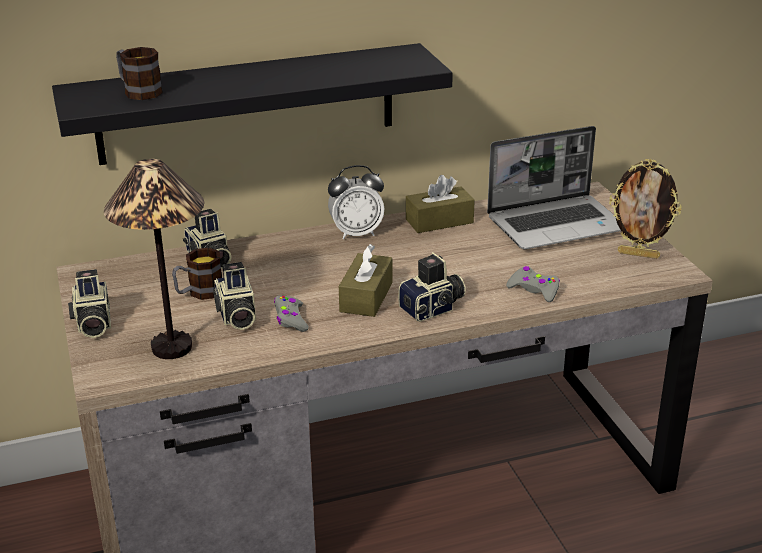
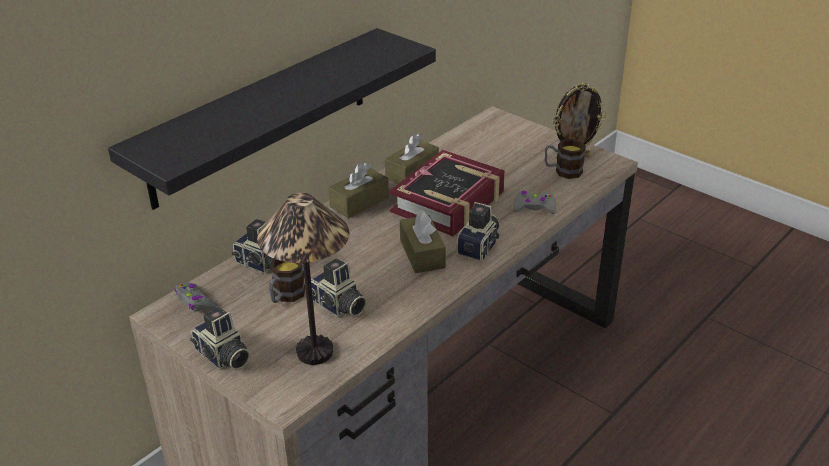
camera: 30 degrees left, 5 degrees up
mug [116,47,163,100] -> mug moved to [545,139,586,179]
grey game controller [274,295,309,332] -> grey game controller moved to [175,283,218,311]
alarm clock [328,165,384,239] -> brown tissue box [329,162,389,218]
laptop [487,126,621,249] -> none
none -> book [389,150,505,236]

